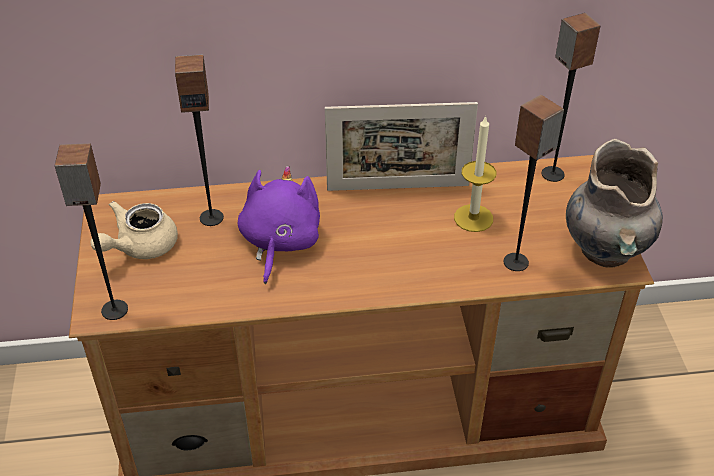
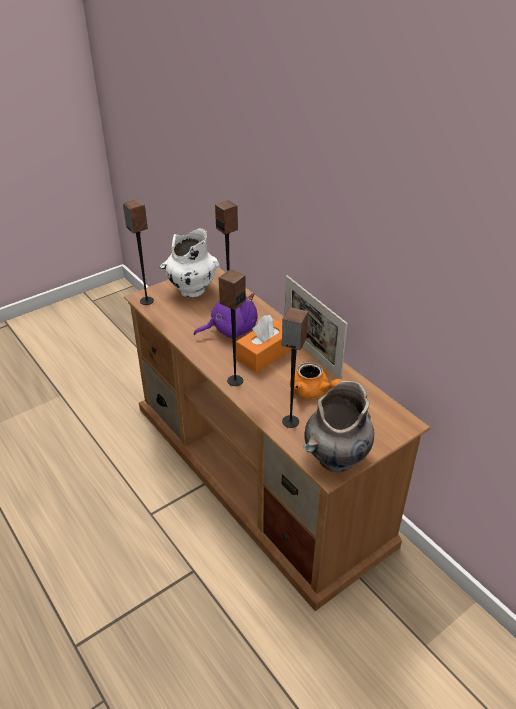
camera: 60 degrees right, 5 degrees down
beige teapot [91,201,178,259] -> white vase [160,228,220,297]
candle [454,115,496,232] -> orange teapot [290,362,343,398]
speaker [542,13,600,182] -> speaker moved to [219,269,246,386]
none -> orange tissue box [236,315,291,373]

